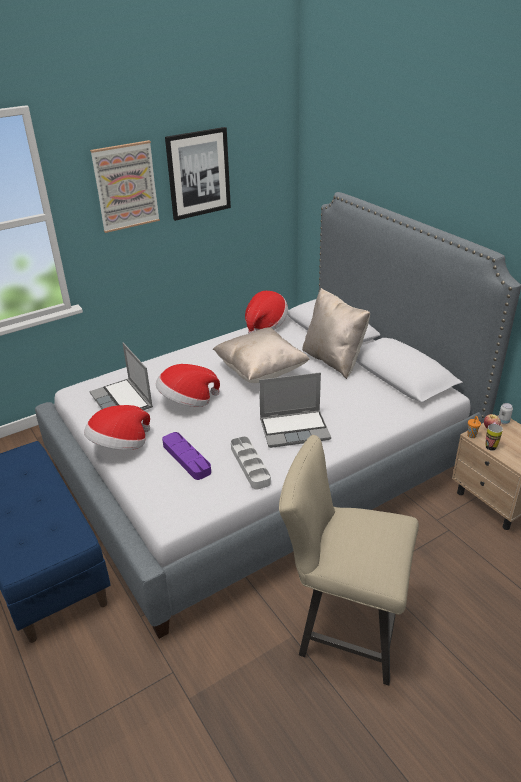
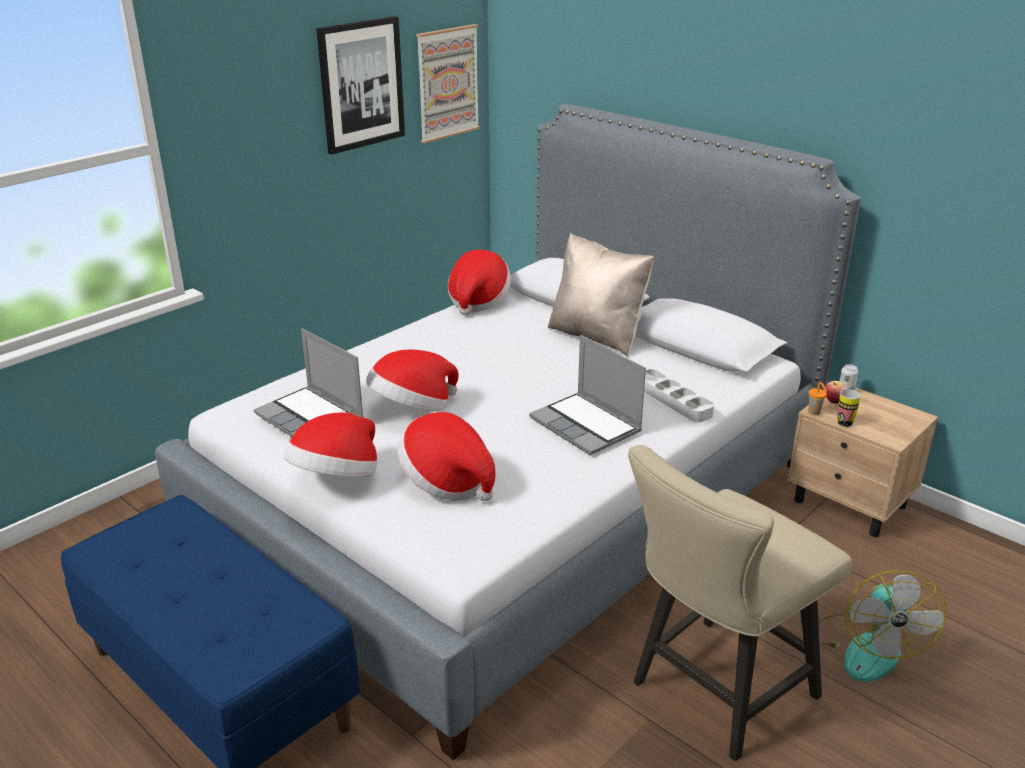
camera: 15 degrees left, 5 degrees down
picture [90,140,160,233] -> picture moved to [416,24,480,143]
purple tray [162,432,211,480] -> hat [397,412,496,501]
beige pillow [213,327,309,383] -> none
grey tray [231,436,271,489] -> grey tray moved to [644,369,714,422]
laptop [259,372,331,448] -> laptop turned 75 degrees clockwise [529,335,646,455]
beige chair [279,435,419,686] -> beige chair turned 45 degrees counterclockwise [628,445,852,761]
none -> fan [818,570,947,682]

